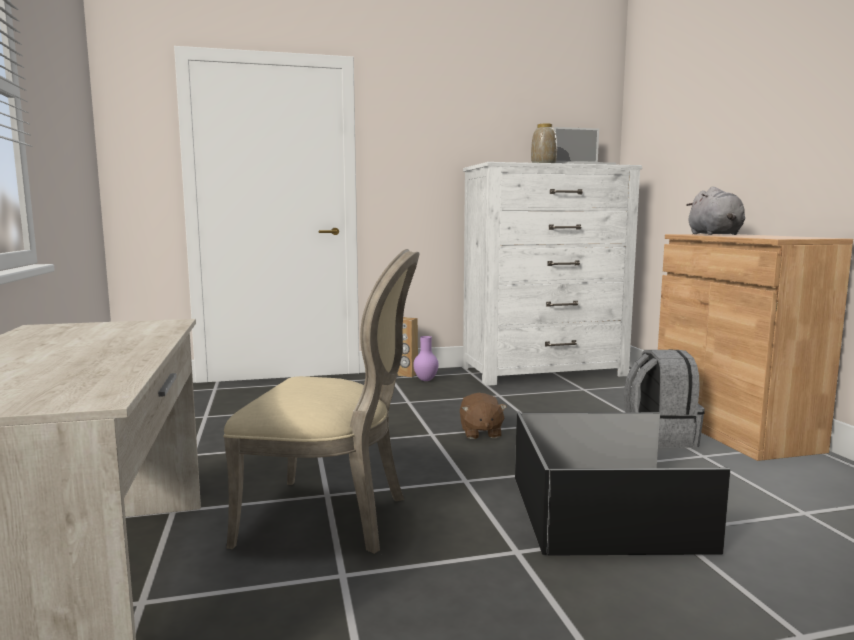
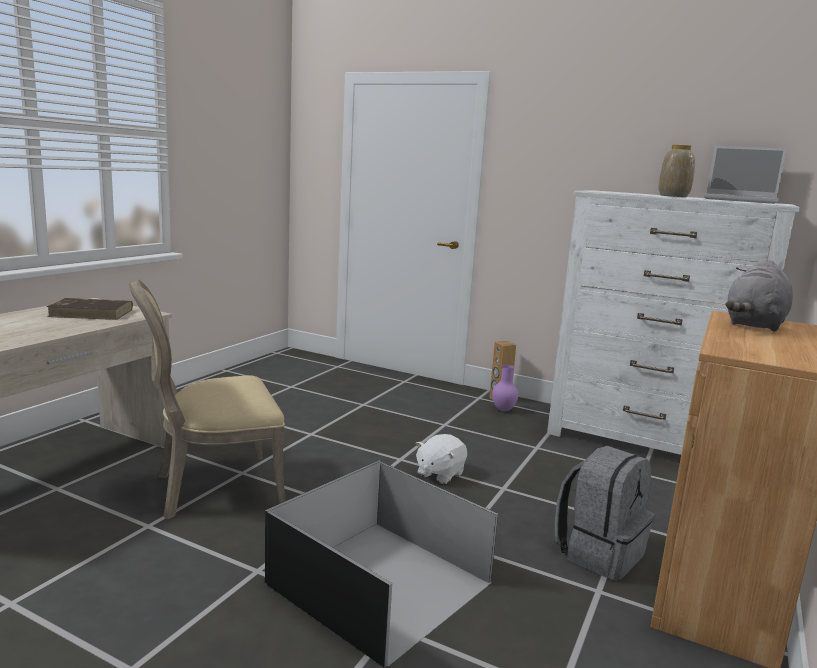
camera: 40 degrees right, 5 degrees up
beige chair [223,249,419,554] -> beige chair turned 105 degrees clockwise [128,279,286,519]
brown plush toy [460,393,507,439] -> white plush toy [415,434,467,484]
none -> brown book [47,298,133,320]

